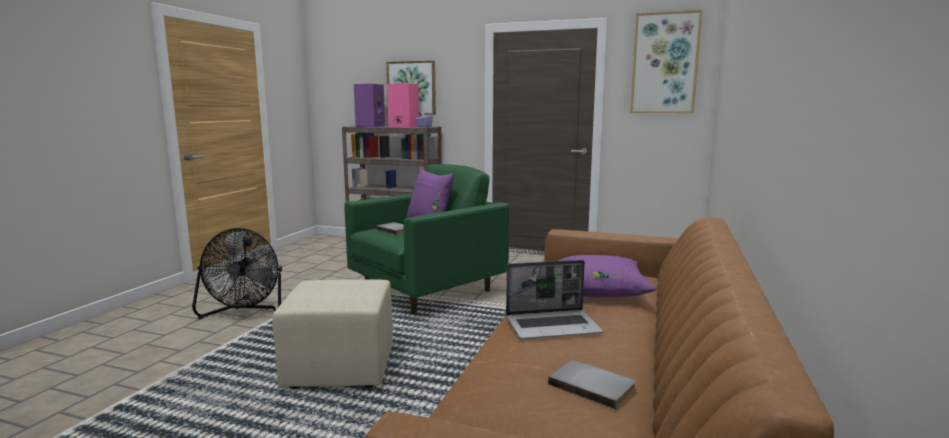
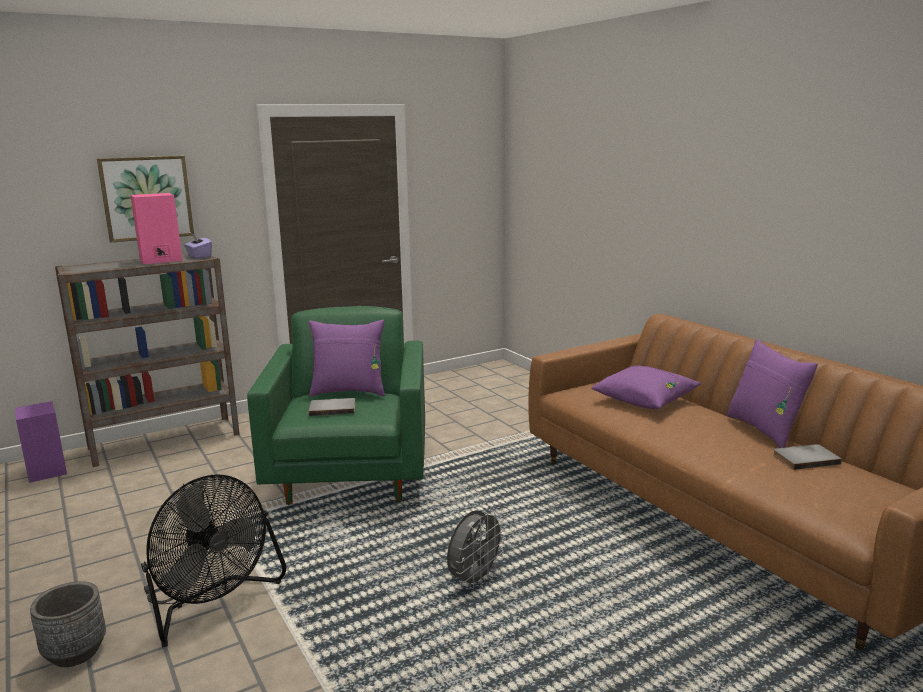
camera: 50 degrees left, 5 degrees up
beige ottoman [272,279,393,389] -> grey fan [447,510,506,589]
purple speaker [354,84,385,127] -> purple speaker moved to [15,401,67,483]
laptop [506,260,604,339] -> none
picture [630,10,703,113] -> none
none -> grey planter [30,581,106,667]
none -> purple pillow [727,339,818,448]

